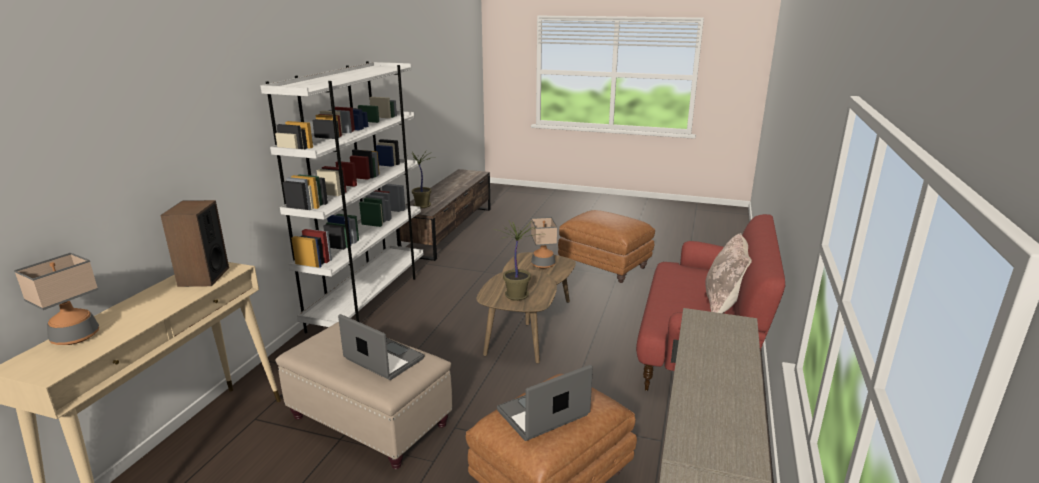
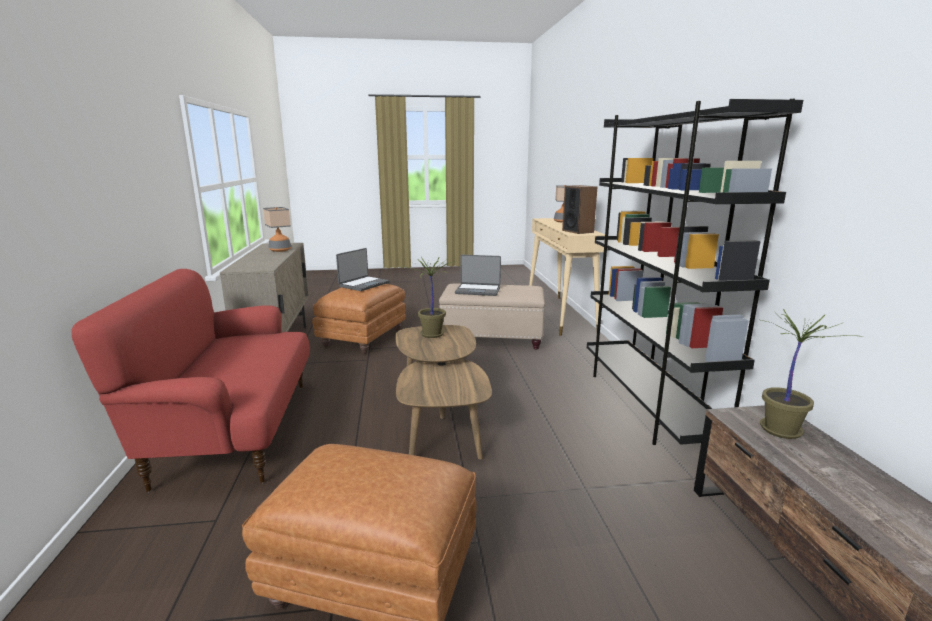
camera: 155 degrees right, 5 degrees down
white bookcase [260,61,424,333] -> black bookcase [587,99,803,445]
table lamp [531,217,557,268] -> table lamp moved to [263,207,292,252]
beige pillow [705,233,752,313] -> none

